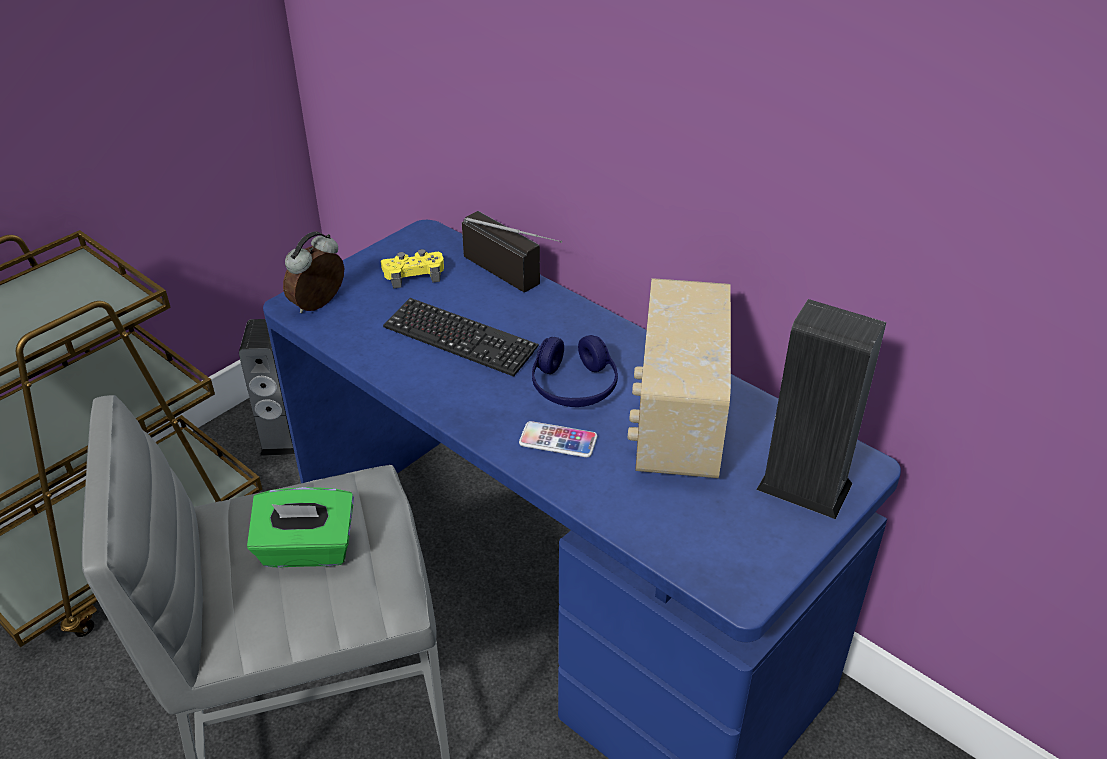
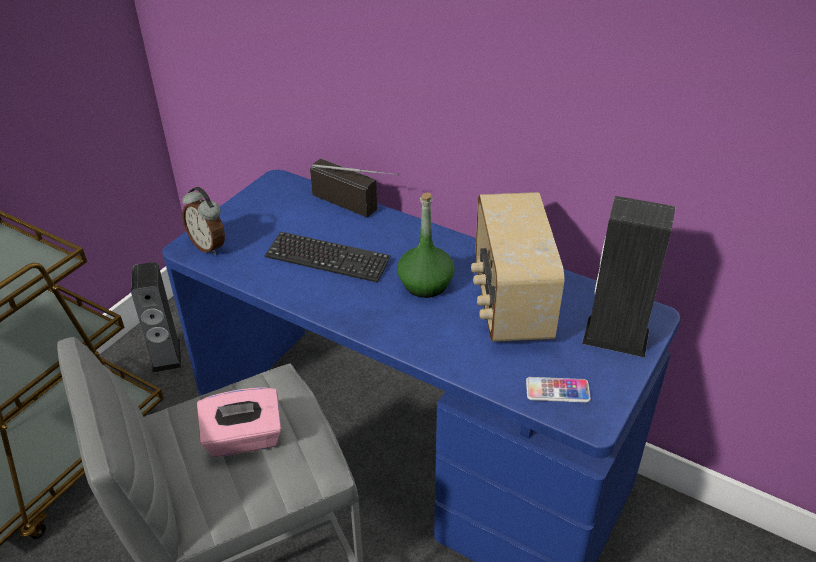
camera: 10 degrees left, 0 degrees up
green tissue box [247,487,354,568] -> pink tissue box [197,387,281,457]
alarm clock [283,231,344,313] -> alarm clock turned 75 degrees counterclockwise [182,187,225,255]
yellow game controller [381,249,444,289] -> none
phone [519,421,597,457] -> phone moved to [526,377,591,403]
blue headphones [532,335,618,407] -> green bottle [397,192,455,298]

